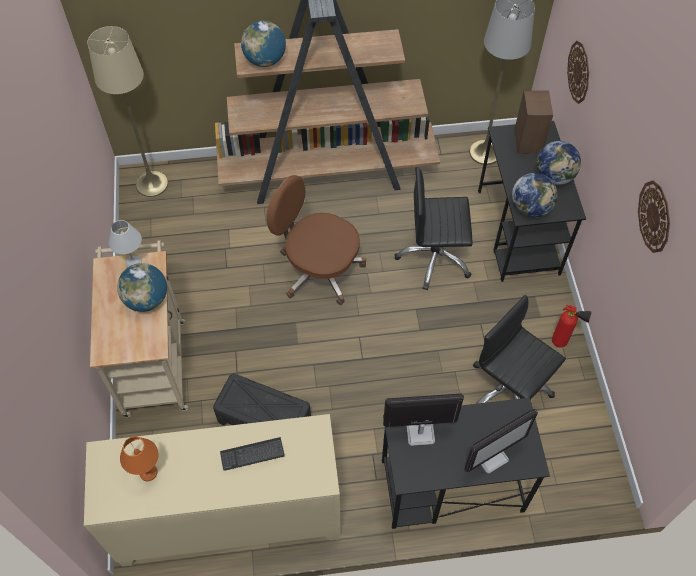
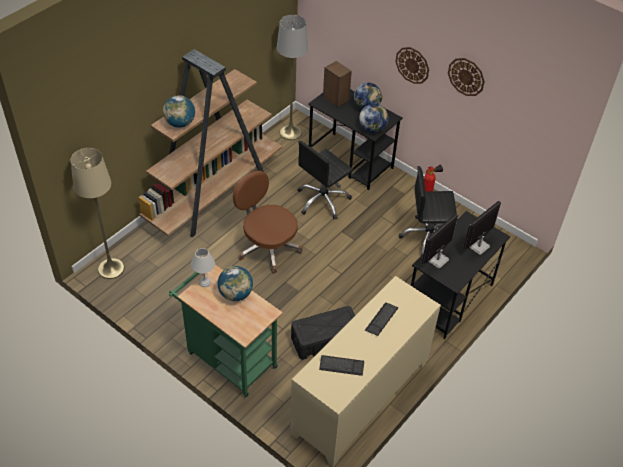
camera: 45 degrees left, 10 degrees down
beige cart [90,240,189,417] -> green cart [169,265,283,398]
orange table lamp [120,436,159,481] -> keyboard [319,355,364,376]
brown office chair [266,175,366,305] -> brown office chair turned 60 degrees clockwise [233,171,303,274]
monitor [464,409,538,474] -> monitor turned 150 degrees counterclockwise [463,201,501,255]
wall clock [567,41,589,104] -> wall clock moved to [395,47,429,84]

